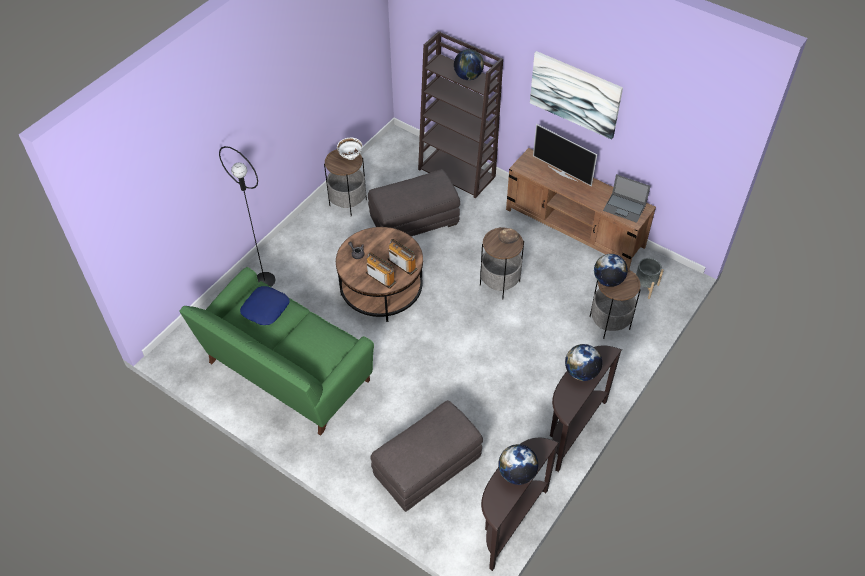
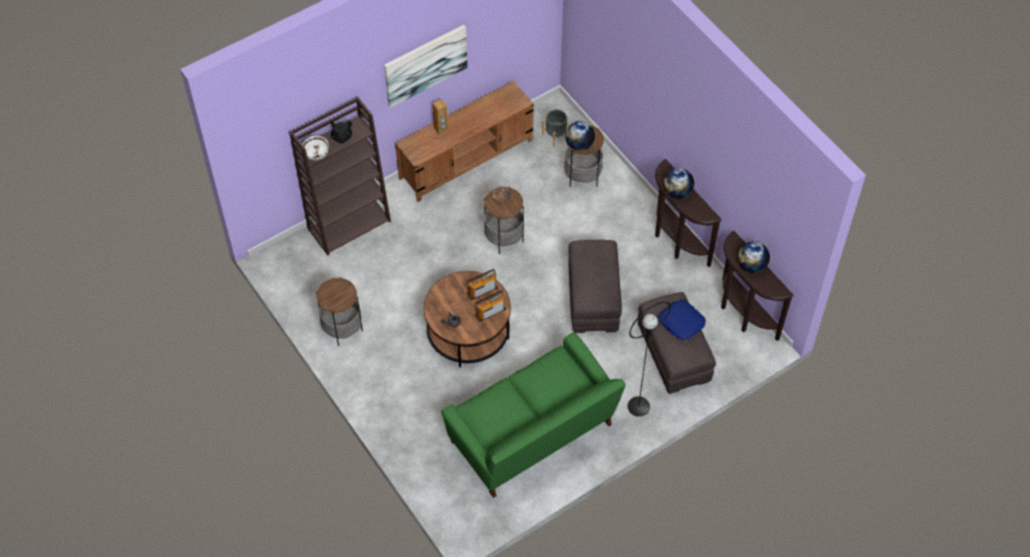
camera: 70 degrees left, 5 degrees up
black floor lamp [219,146,276,287] -> black floor lamp moved to [628,302,671,417]
blue pillow [240,286,290,325] -> blue pillow moved to [658,300,706,340]
white bowl [337,138,363,160] -> white bowl moved to [303,136,329,160]
grey ottoman [368,169,460,236] -> grey ottoman moved to [568,240,622,333]
globe [454,49,484,80] -> black teapot [331,120,352,144]
television [533,124,597,186] -> brown speaker [432,99,448,135]
laptop [603,174,651,223] -> none

